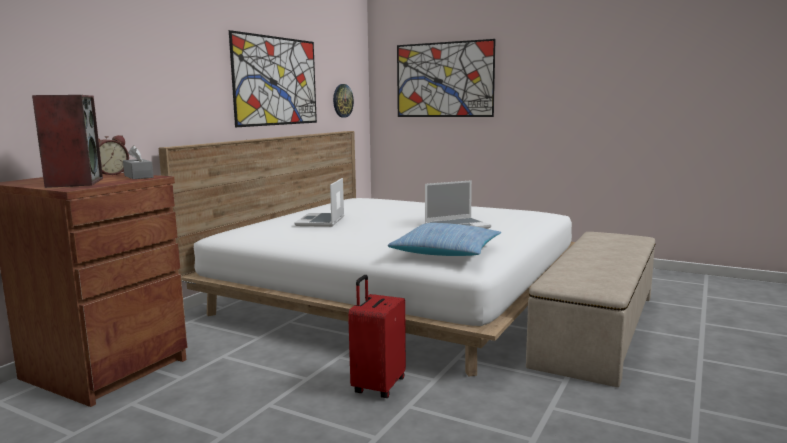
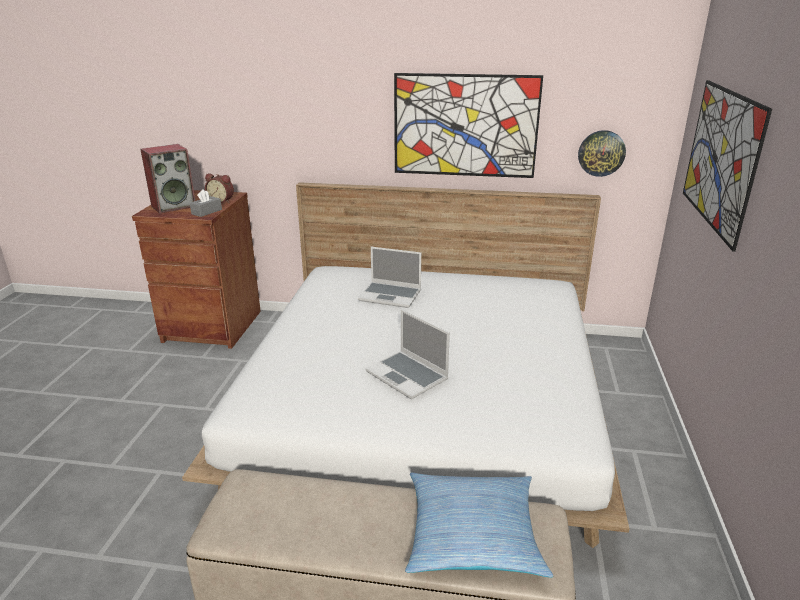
camera: 70 degrees right, 15 degrees up
laptop [294,178,344,227] -> laptop turned 150 degrees counterclockwise [358,247,421,308]
red suitcase [348,275,406,398] -> none
pillow [388,223,501,256] -> pillow moved to [405,472,553,578]

